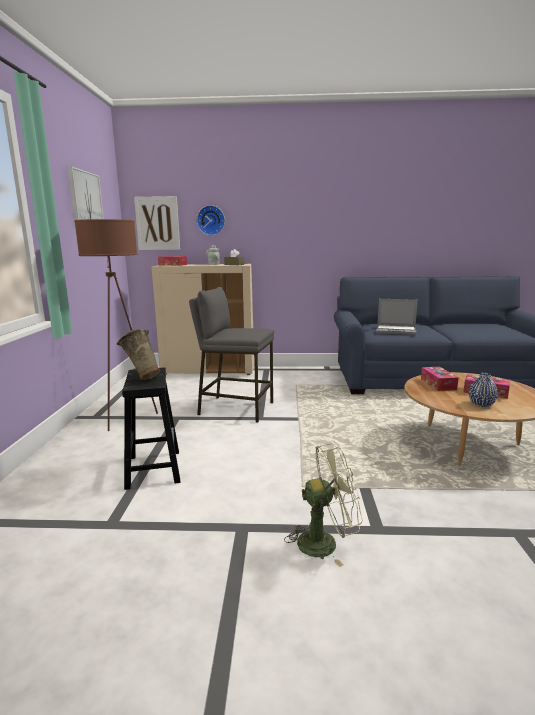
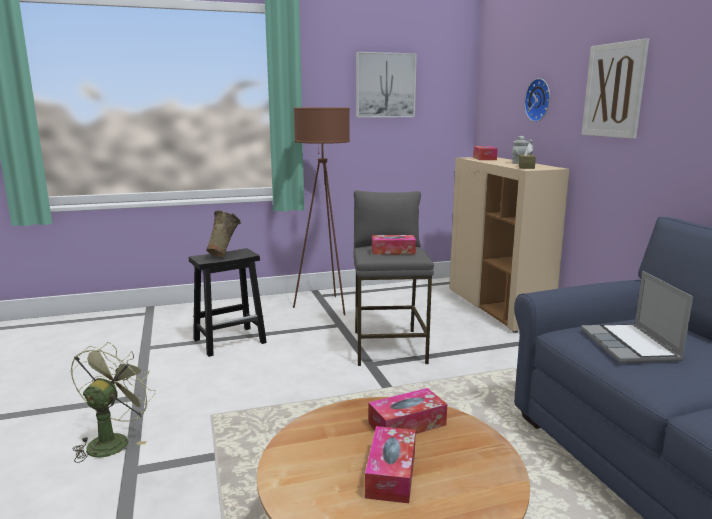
camera: 70 degrees right, 0 degrees up
picture [134,196,180,250] -> picture moved to [582,38,649,139]
green fan [284,443,363,567] -> green fan turned 135 degrees counterclockwise [71,342,156,463]
blue vase [469,373,498,407] -> none
none -> tissue box [372,235,416,255]

